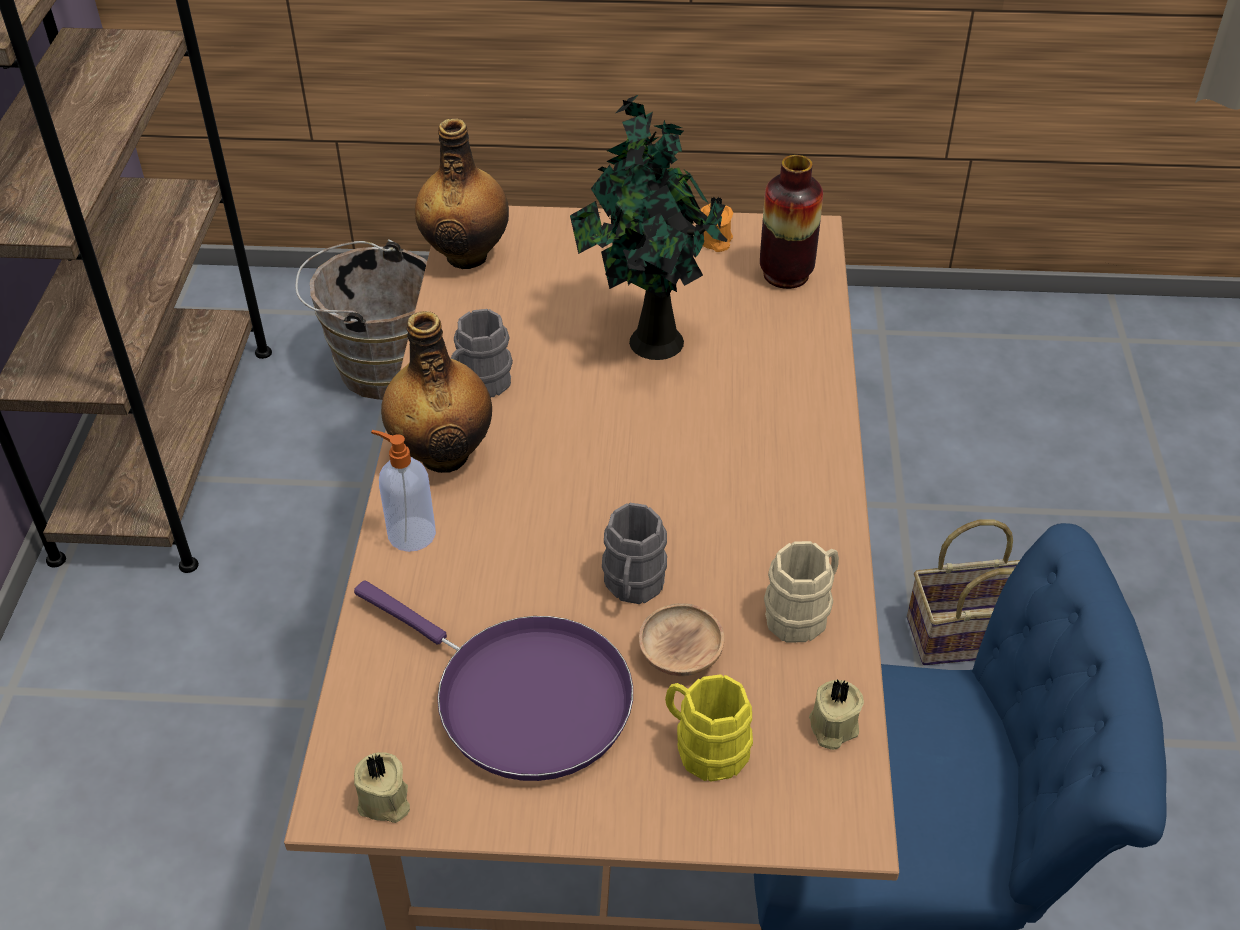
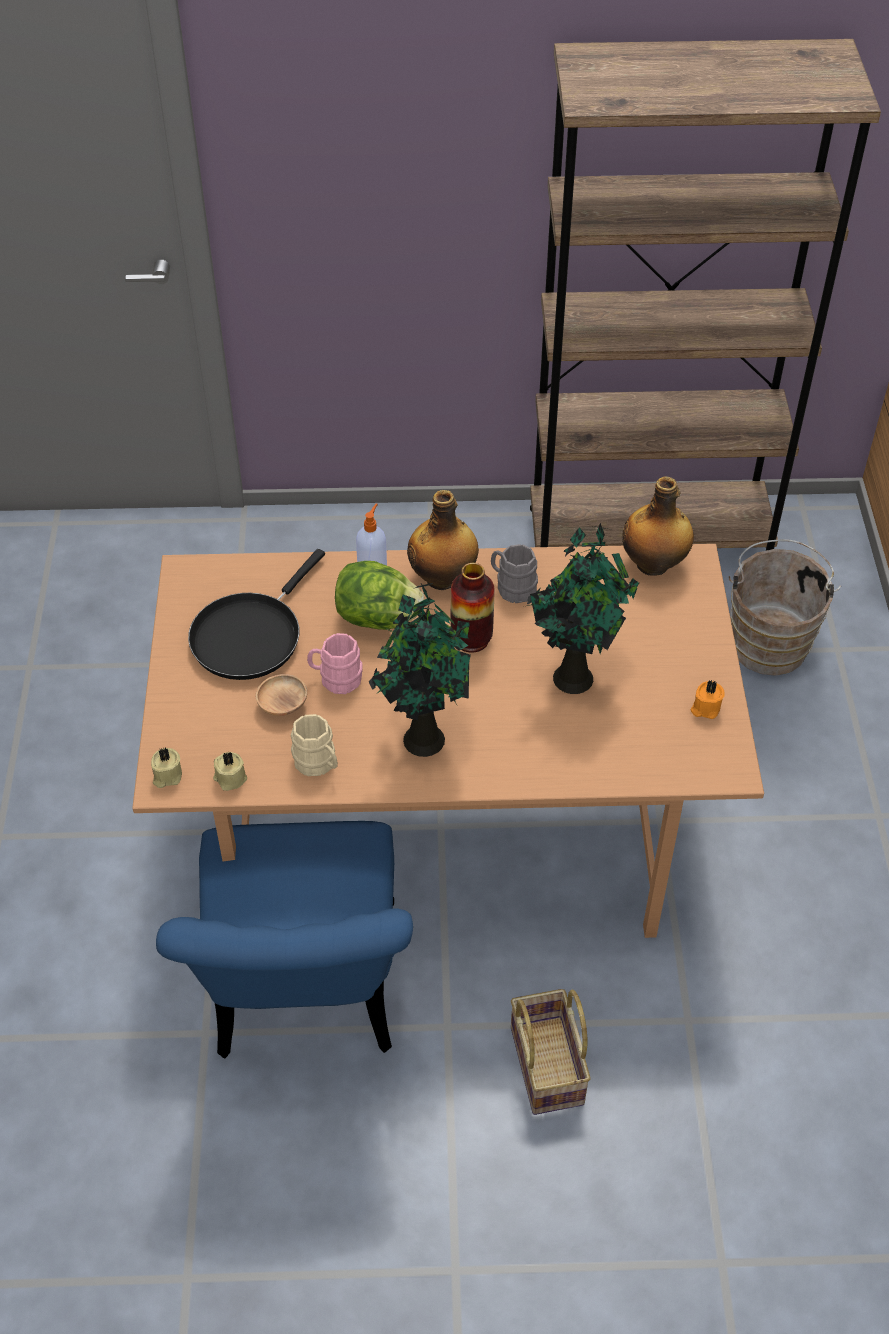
camera: 85 degrees right, 5 degrees up
purple frying pan [354,581,633,781] -> black frying pan [188,549,325,680]
beige candle [354,752,410,823] -> beige candle moved to [151,748,182,788]
grey mug [602,503,667,604] -> pink mug [307,633,363,694]
yellow mug [665,674,753,782] -> none
vase [760,155,823,289] -> vase moved to [451,563,494,653]
none -> lettuce [335,561,424,630]
none -> potted plant [369,583,471,757]

